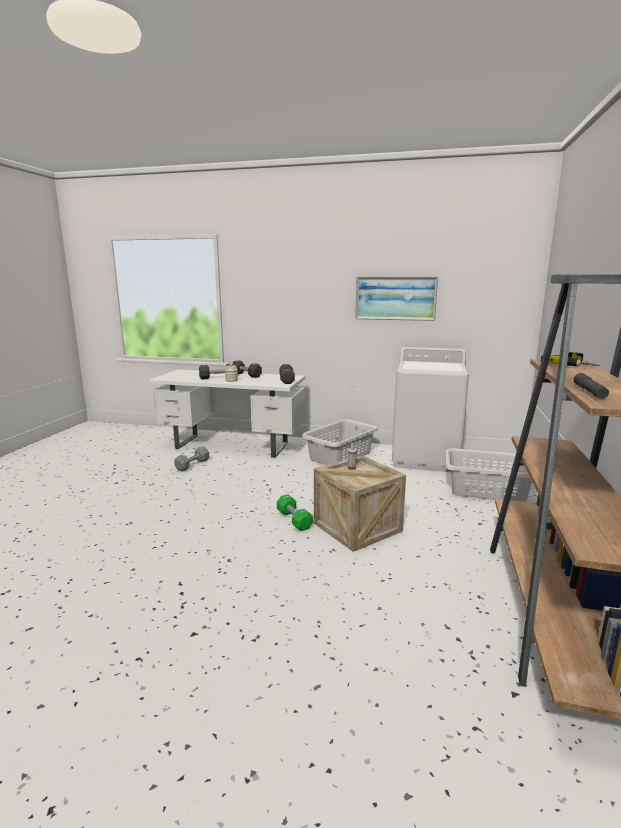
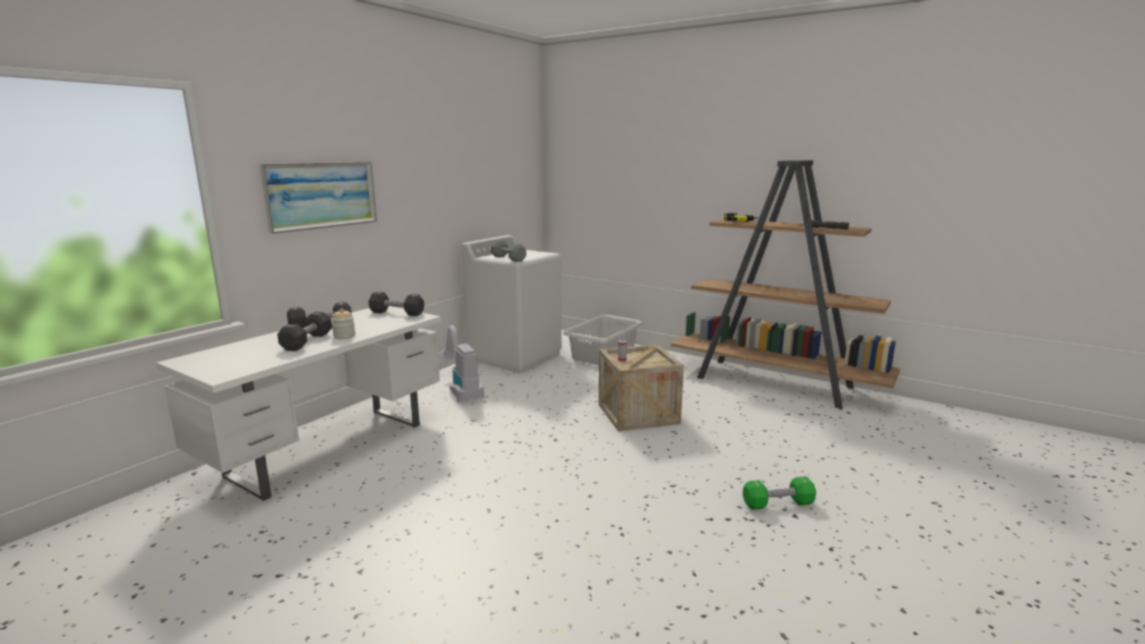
camera: 70 degrees left, 0 degrees up
grey dumbbell [174,446,209,472] -> grey dumbbell moved to [491,240,526,262]
green dumbbell [277,494,313,531] -> green dumbbell moved to [743,476,816,510]
grey laundry basket [302,419,378,465] -> vacuum cleaner [441,325,484,402]
picture [355,276,438,321] -> picture moved to [260,162,377,234]

